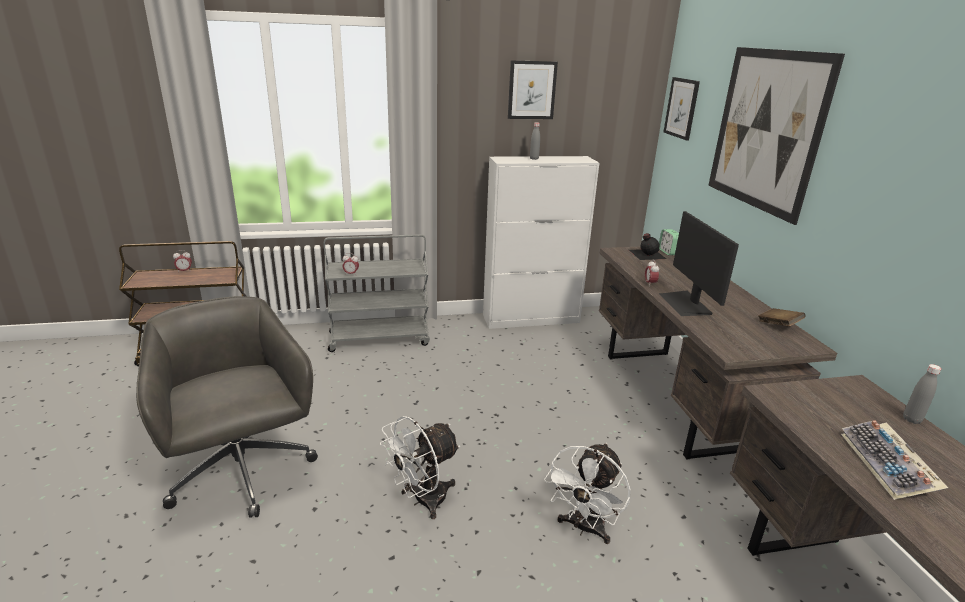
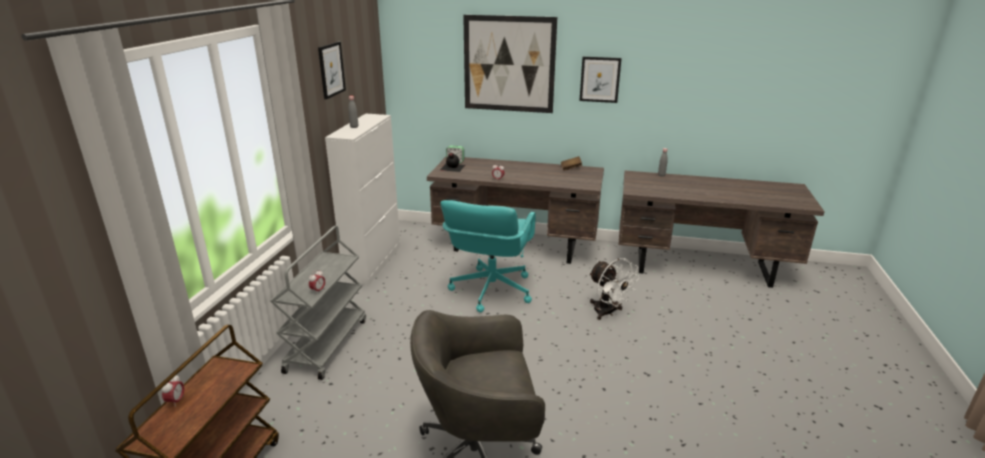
camera: 65 degrees left, 0 degrees up
white fan [380,416,460,519] -> none
monitor [659,211,739,316] -> none
picture [664,77,700,140] -> picture moved to [580,57,622,103]
keyboard [841,421,948,500] -> none
none -> turquoise office chair [440,200,536,312]

